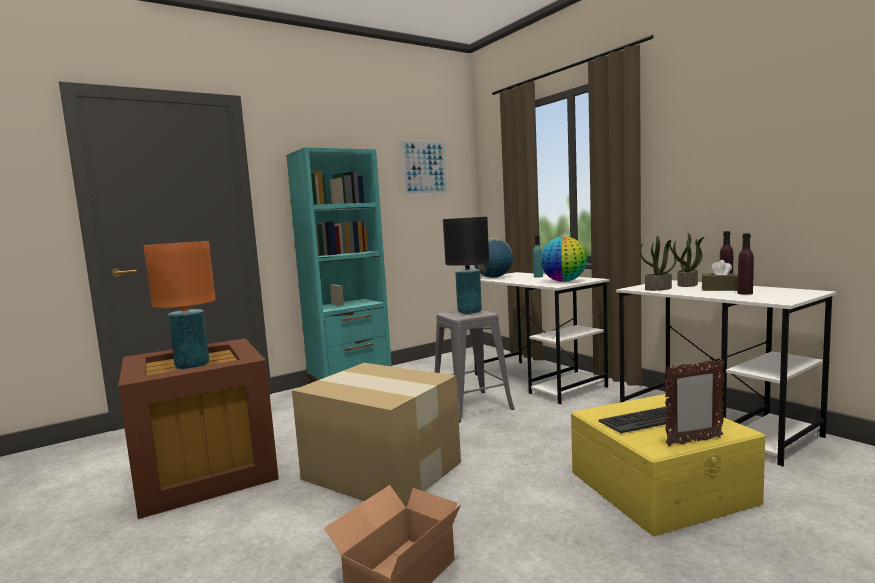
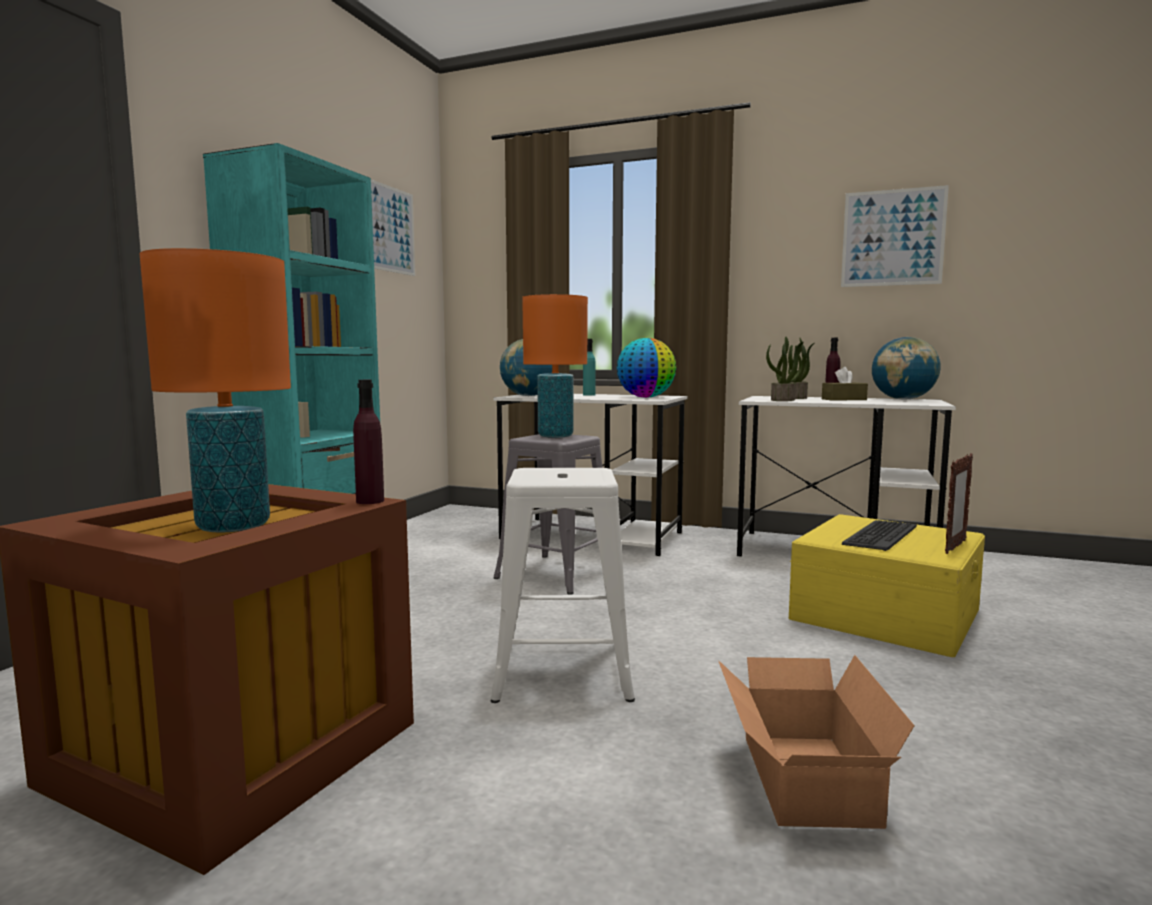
camera: 35 degrees left, 0 degrees up
cardboard box [292,363,461,507] -> white stool [491,468,635,703]
black table lamp [443,217,489,314] -> orange table lamp [522,294,588,438]
purple bottle [737,233,754,294] -> purple bottle moved to [353,380,384,504]
none -> picture [841,185,949,287]
none -> globe [872,337,941,400]

